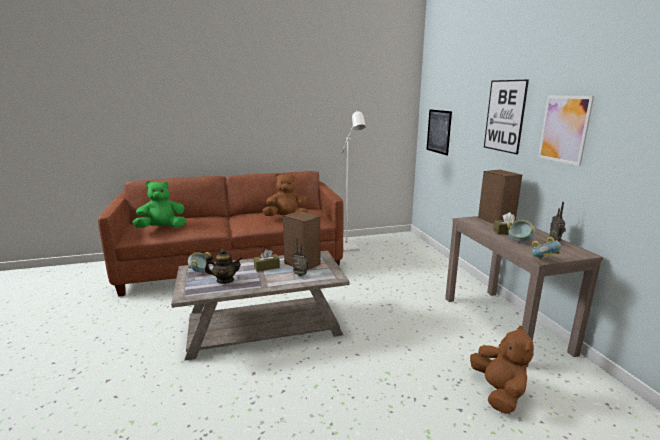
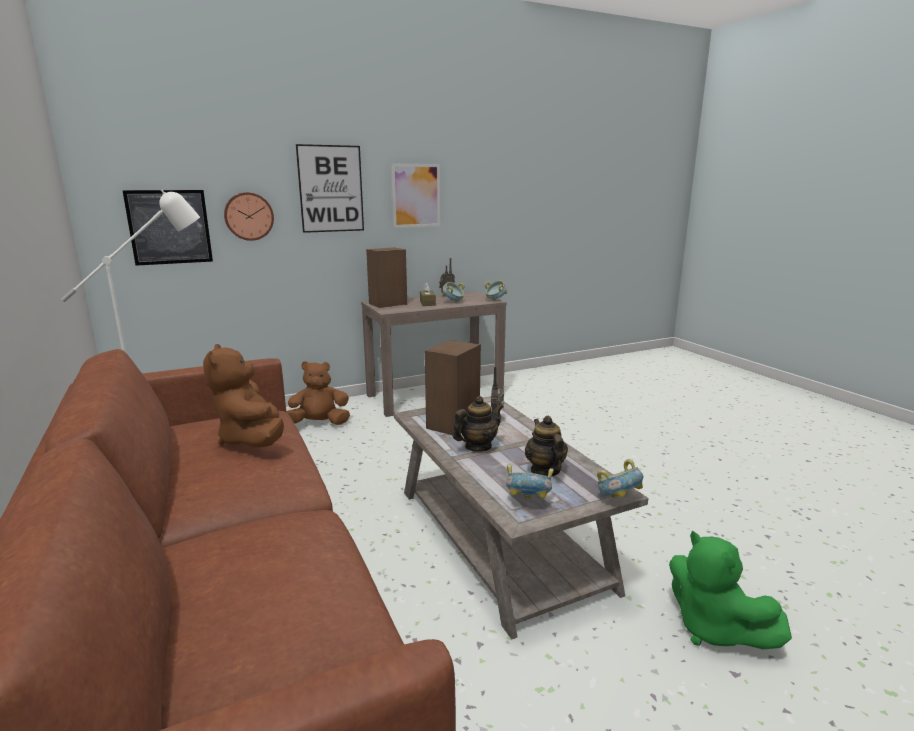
camera: 100 degrees left, 0 degrees up
green plush toy [132,181,186,228] -> green plush toy moved to [669,531,792,649]
brown tissue box [254,249,280,272] -> teapot [452,396,503,452]
brown plush toy [470,325,534,414] -> brown plush toy moved to [286,361,350,425]
none -> wall clock [224,192,274,241]
none -> bowl [597,459,643,498]

